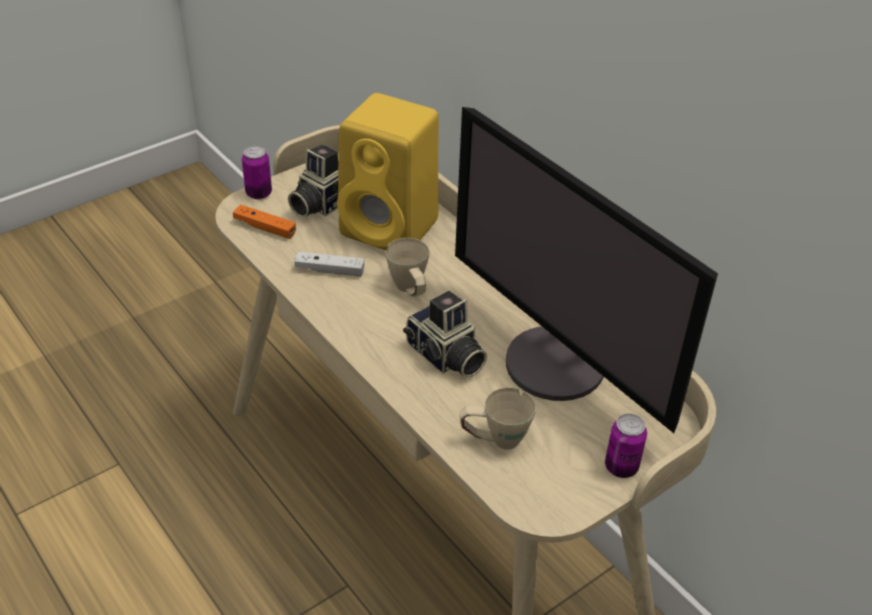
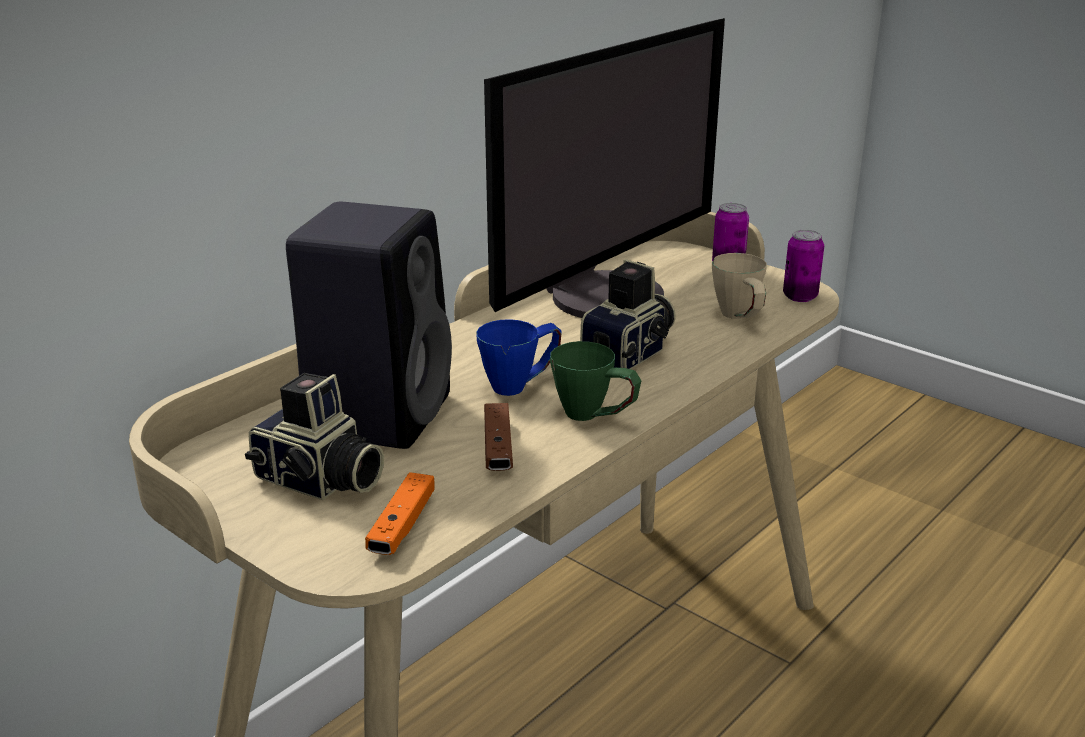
camera: 100 degrees left, 15 degrees down
can [242,146,272,199] -> can moved to [783,230,824,302]
white game controller [294,252,364,277] -> brown game controller [484,403,513,471]
yellow speaker [337,93,439,251] -> black speaker [286,202,452,449]
beige mug [385,238,429,297] -> blue mug [476,319,562,396]
none -> green mug [550,341,642,421]

